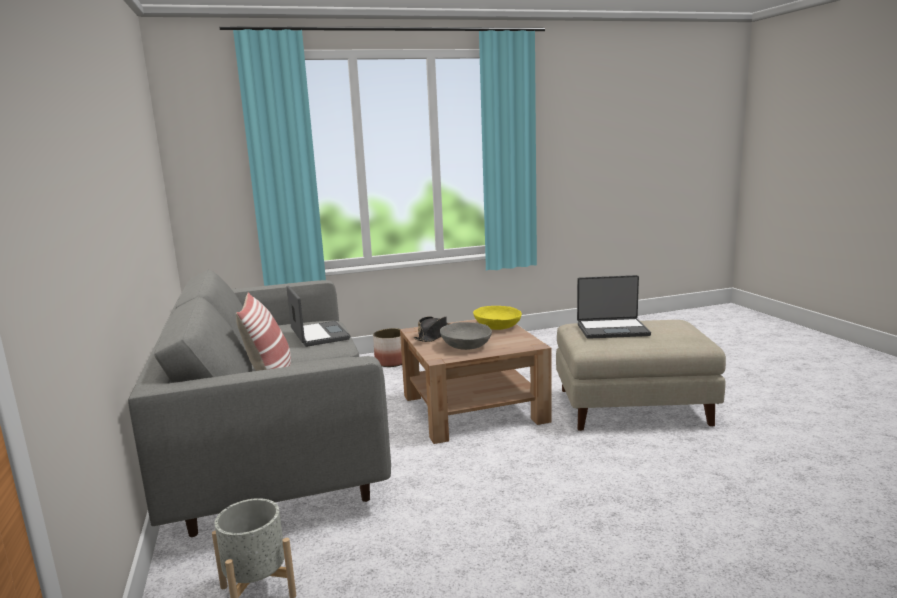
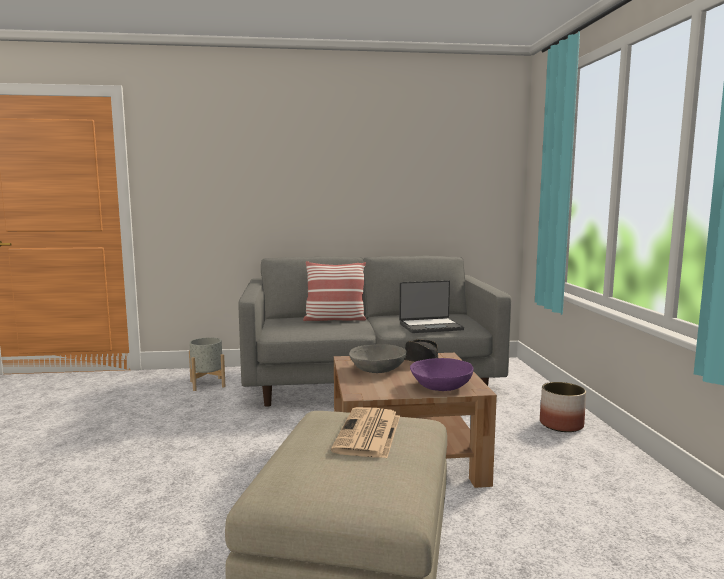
camera: 100 degrees right, 5 degrees down
yellow bowl [473,306,522,330] -> purple bowl [410,358,473,391]
laptop [577,275,651,339] -> newspaper [331,407,400,458]

